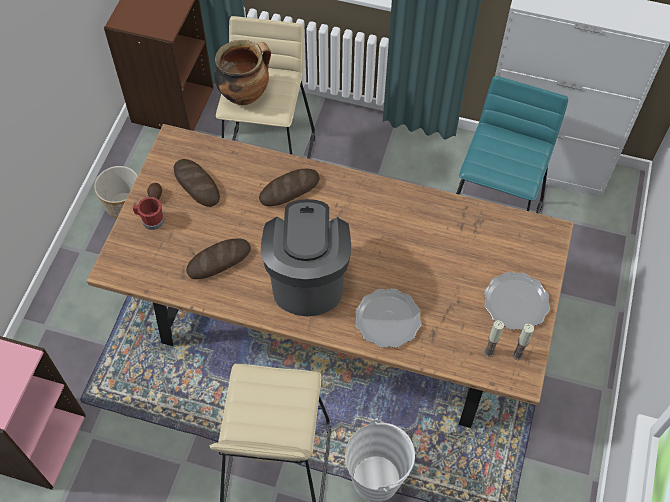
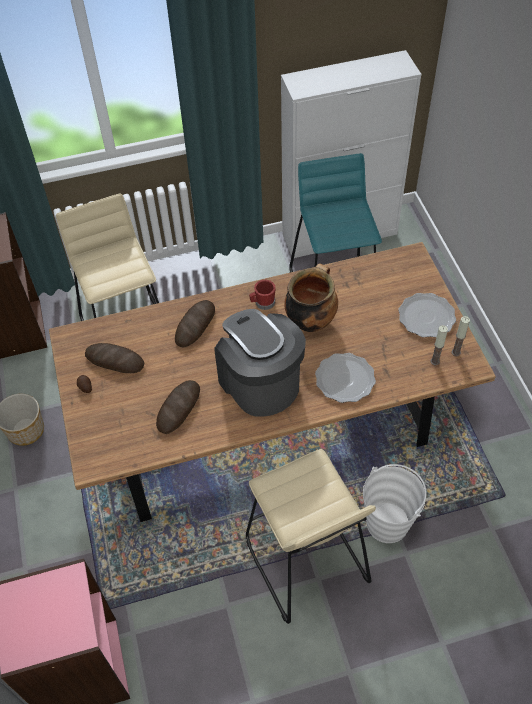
camera: 30 degrees left, 5 degrees down
red mug [133,197,165,230] -> red mug moved to [249,280,276,310]
cooking pot [214,40,271,105] -> cooking pot moved to [284,263,338,332]

